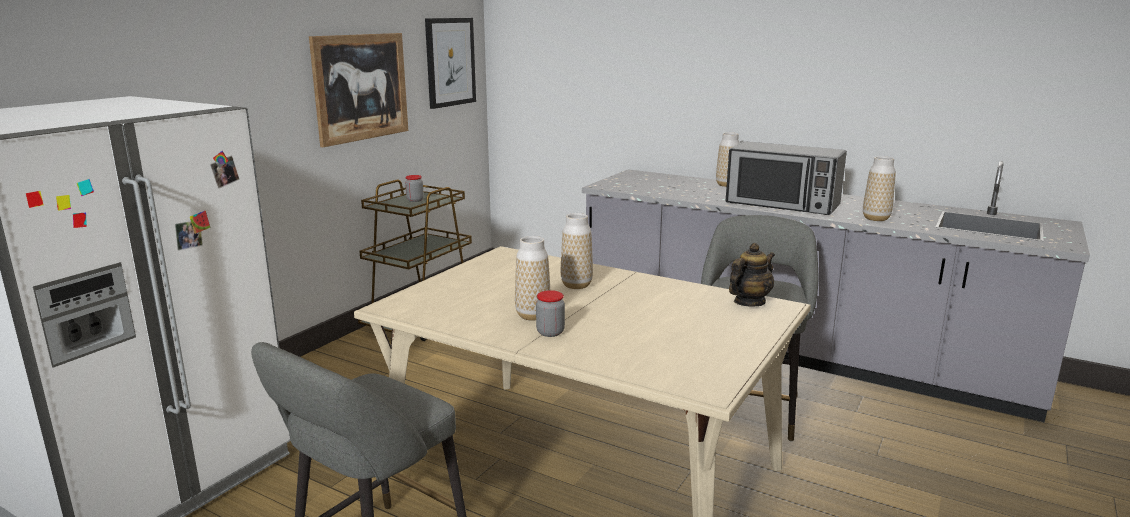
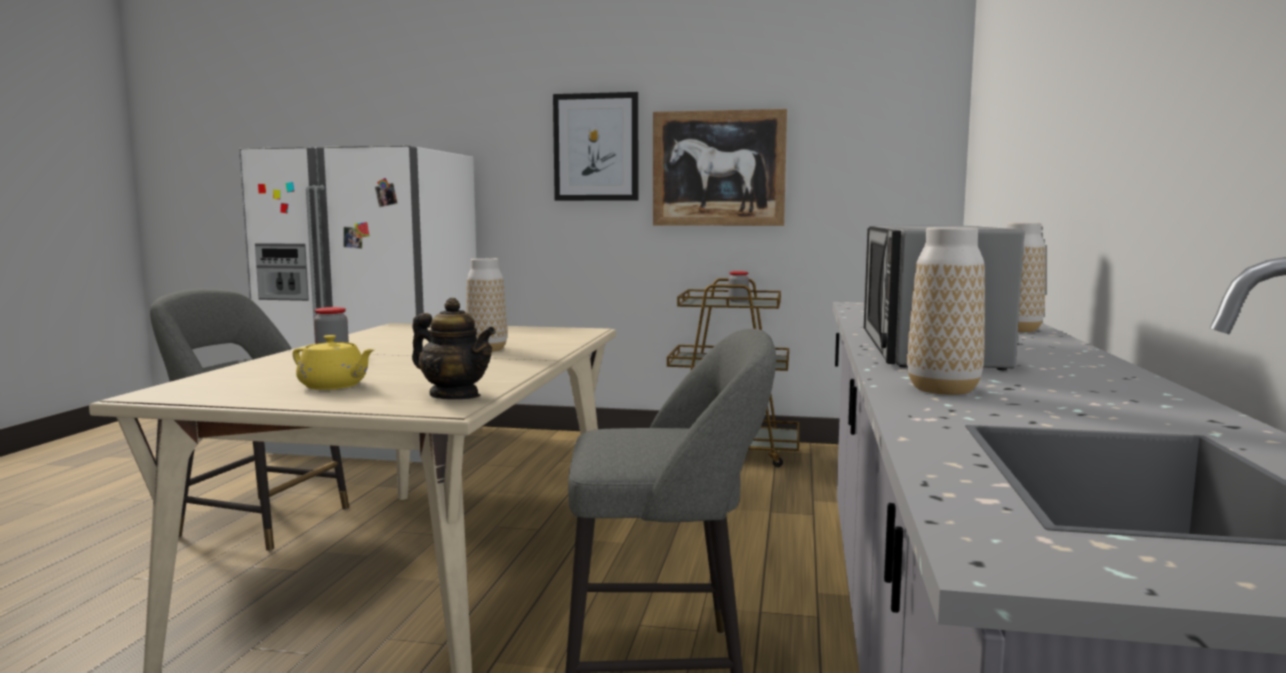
camera: 70 degrees right, 10 degrees down
picture [425,18,476,109] -> picture moved to [553,92,638,201]
vase [515,236,550,321] -> none
none -> yellow teapot [293,335,374,390]

